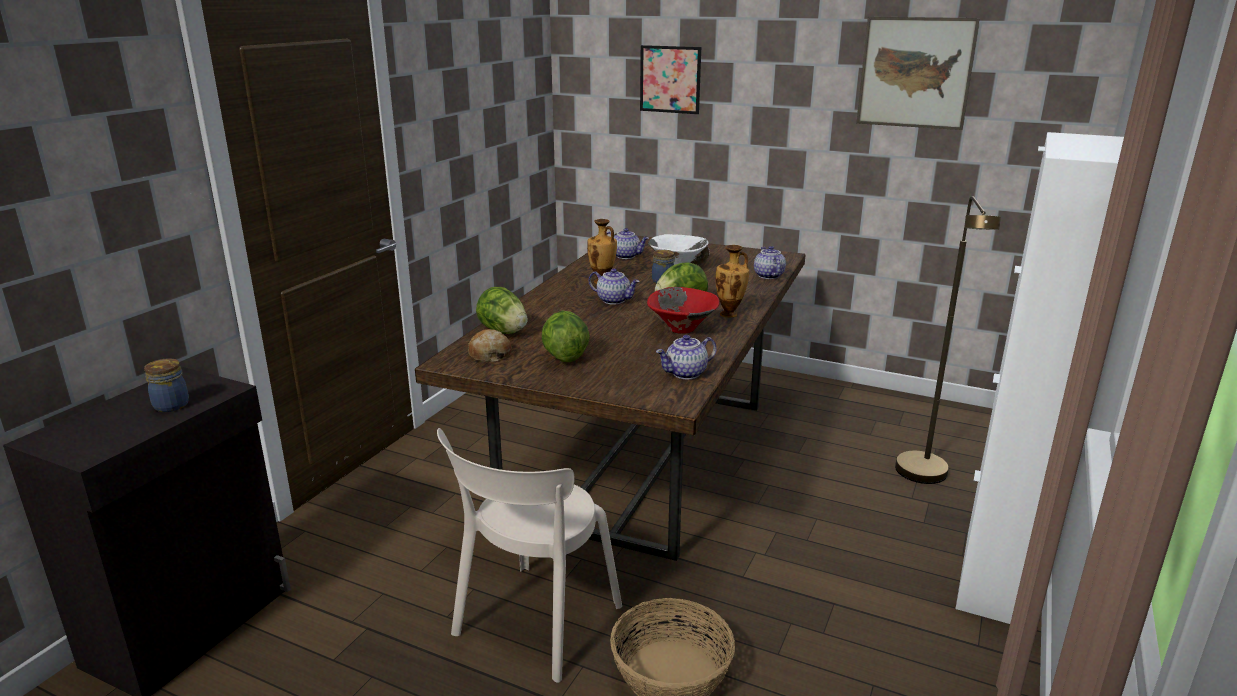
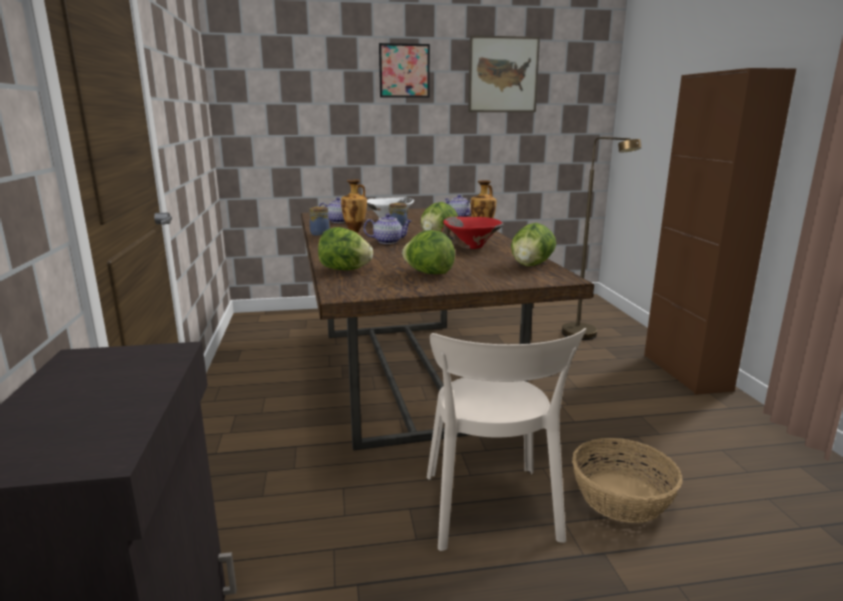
camera: 35 degrees left, 5 degrees down
jar [144,358,189,412] -> jar moved to [309,206,330,236]
bread [468,329,512,362] -> none
picture [640,45,701,114] -> picture moved to [379,43,430,98]
teapot [656,335,717,379] -> lettuce [511,223,556,266]
white cabinet [955,132,1124,624] -> brown cabinet [644,68,796,395]

